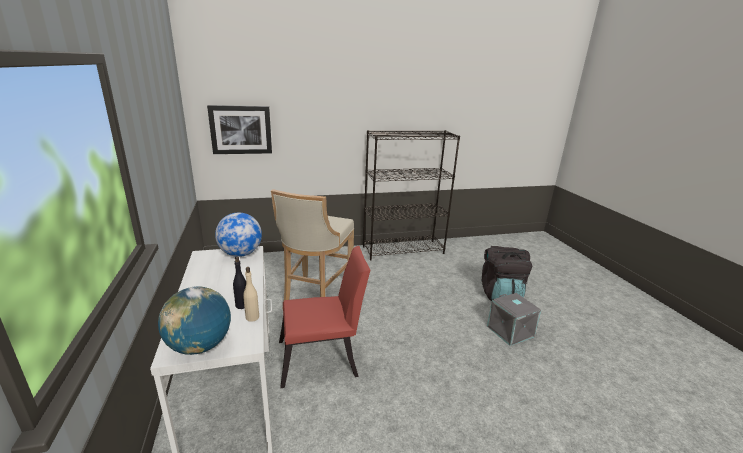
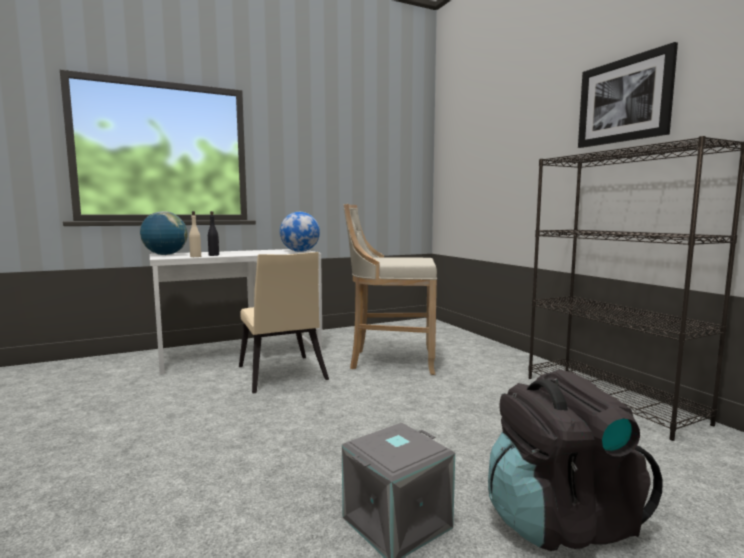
camera: 80 degrees right, 15 degrees down
picture [207,105,272,154] -> picture moved to [578,42,678,148]
red chair [279,246,370,388] -> beige chair [239,252,329,394]

